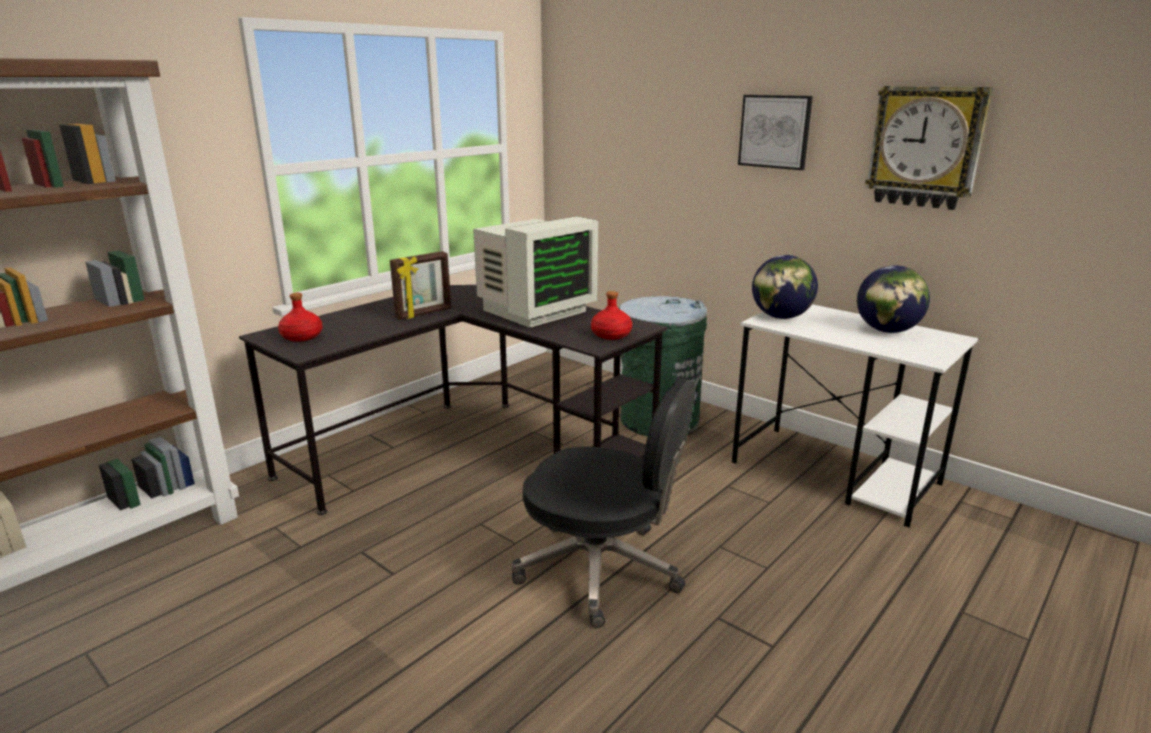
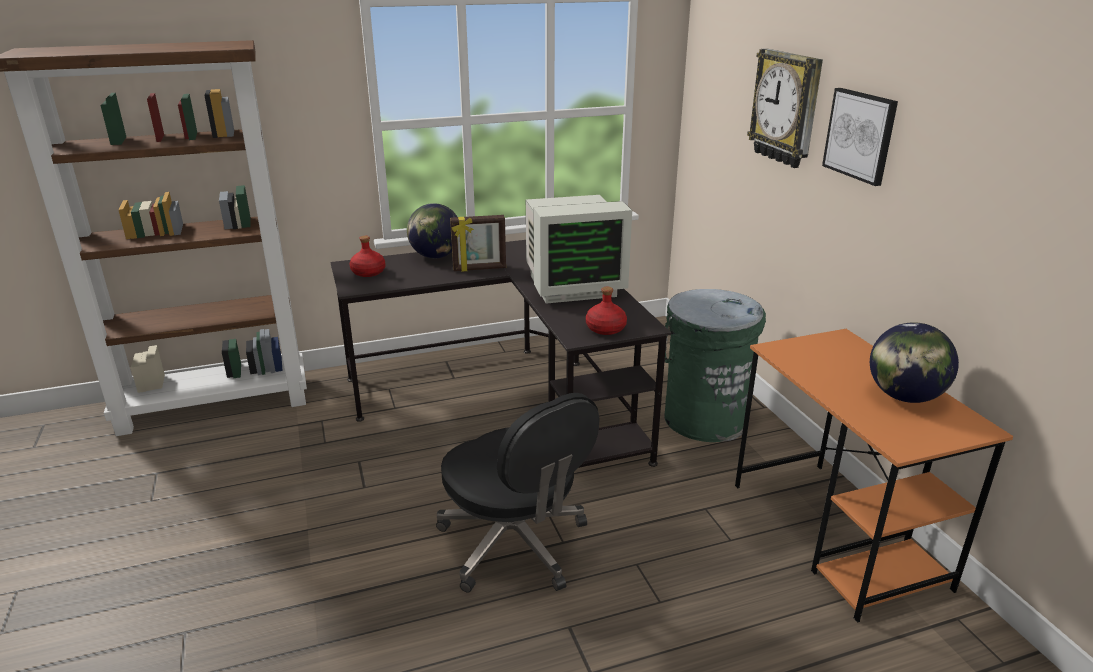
camera: 30 degrees right, 5 degrees up
white desk [732,304,978,528] -> orange desk [735,329,1013,623]
globe [752,255,818,319] -> globe moved to [407,203,457,258]
wall clock [865,86,993,210] -> wall clock moved to [747,48,823,168]

